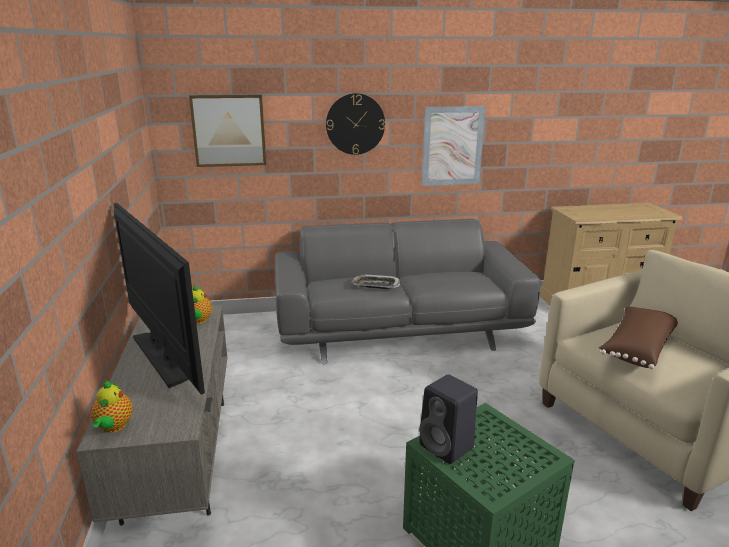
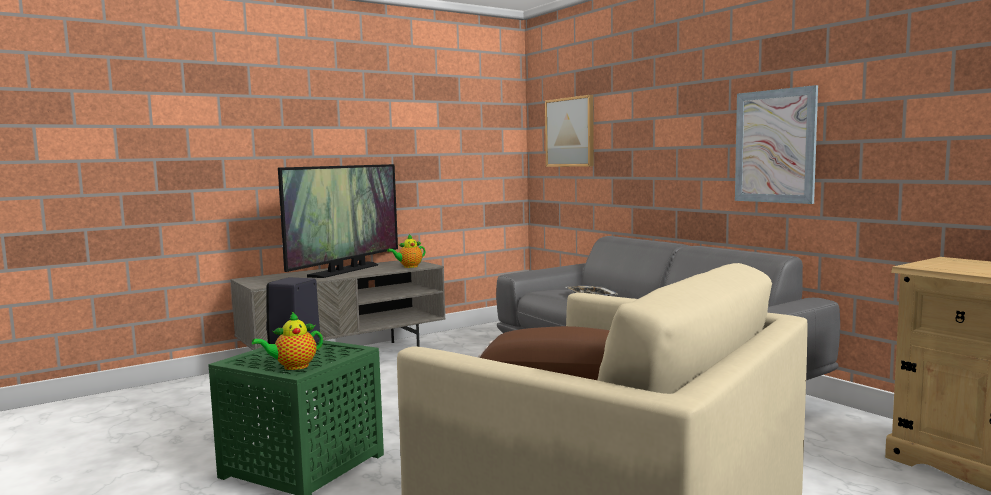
camera: 65 degrees right, 15 degrees down
teapot [91,381,133,433] -> teapot moved to [252,312,323,370]
wall clock [326,93,385,155] -> none

